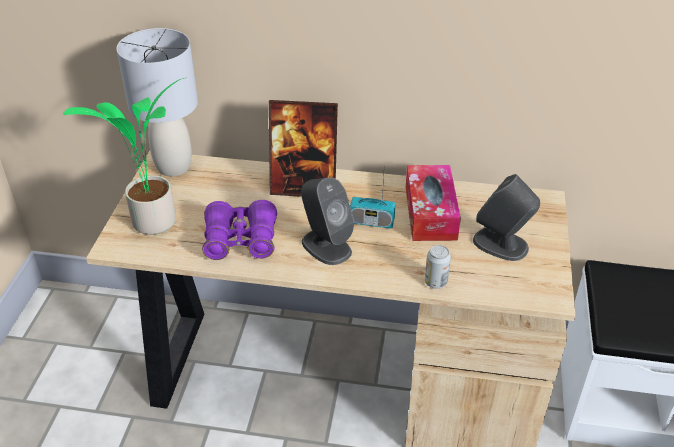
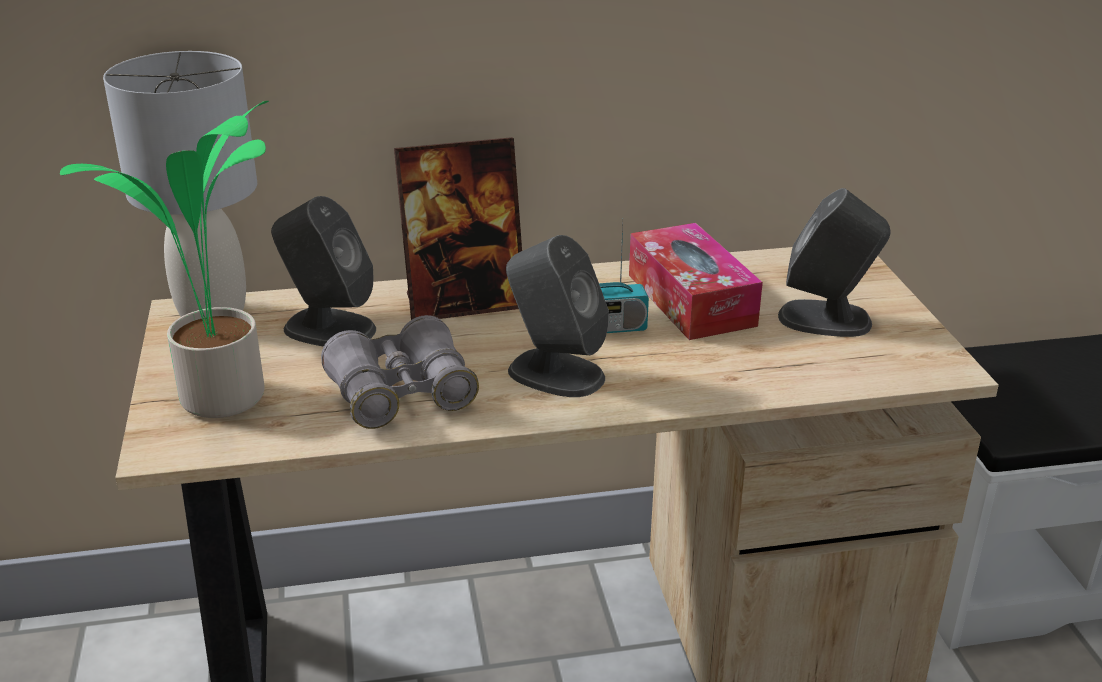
camera: 20 degrees left, 10 degrees down
purple binoculars [202,200,277,260] -> grey binoculars [321,315,479,429]
can [425,245,451,289] -> none
none -> grey speaker [271,196,376,347]

